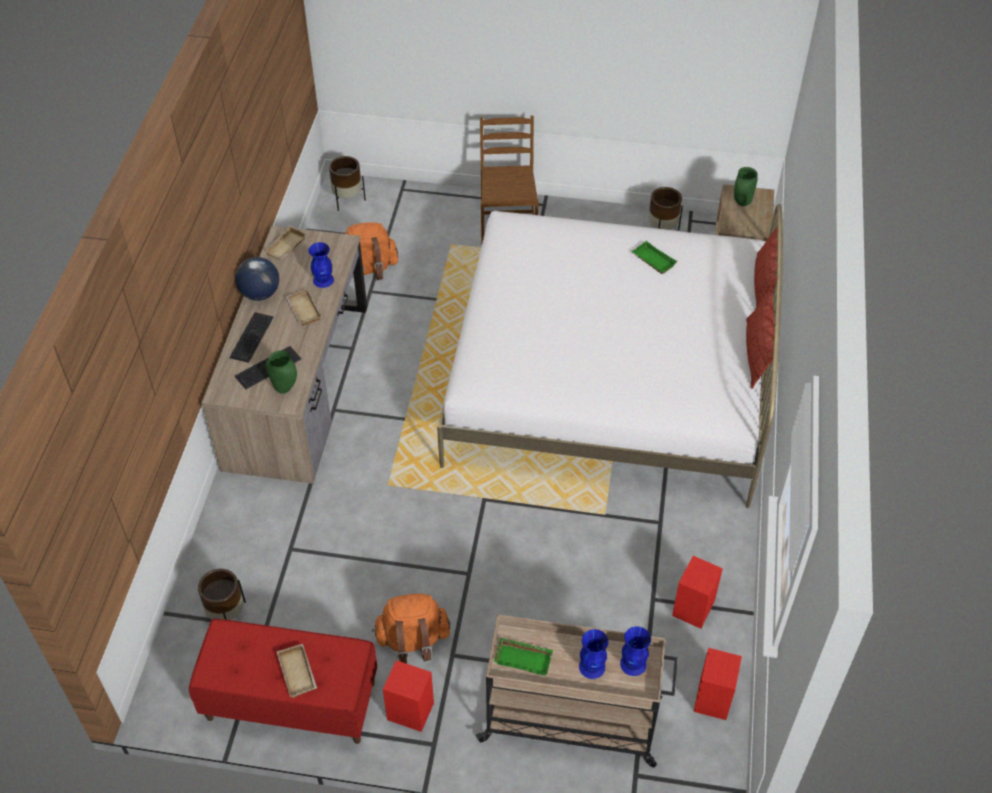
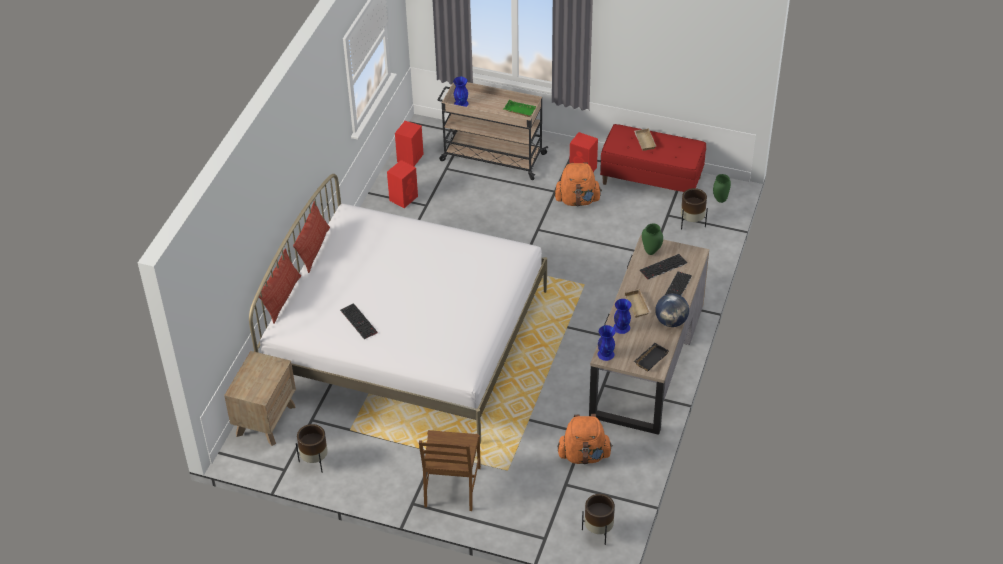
camera: 170 degrees left, 5 degrees down
beige tray [265,226,307,260] -> black tray [634,343,669,371]
blue vase [579,629,609,679] -> blue vase moved to [598,325,616,361]
green tray [631,241,678,274] -> keyboard [340,303,378,339]
green vase [734,167,758,206] -> green vase moved to [713,174,731,203]

